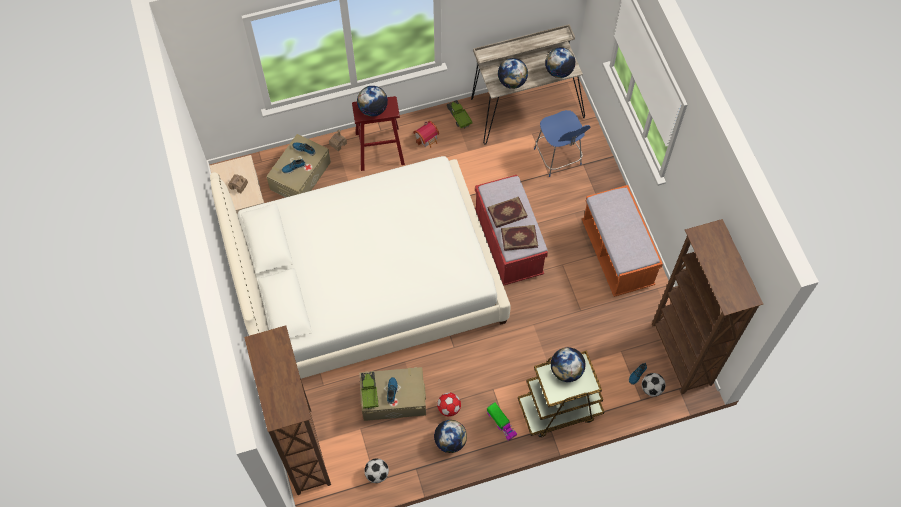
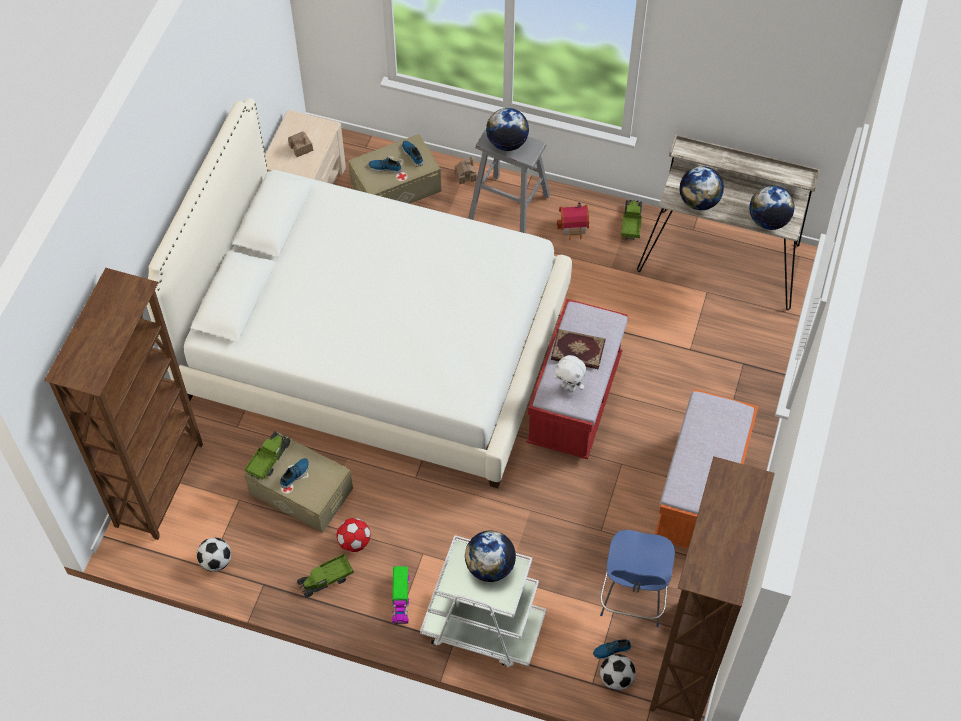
camera: 35 degrees right, 5 degrees down
red stool [352,96,405,171] -> grey stool [468,129,550,233]
globe [434,420,467,453] -> toy truck [297,554,354,598]
book [501,225,538,251] -> white plush toy [554,355,586,391]
brown cart [518,350,604,437] -> white cart [420,535,546,667]
blue chair [534,110,590,177] -> blue chair moved to [600,530,675,627]

